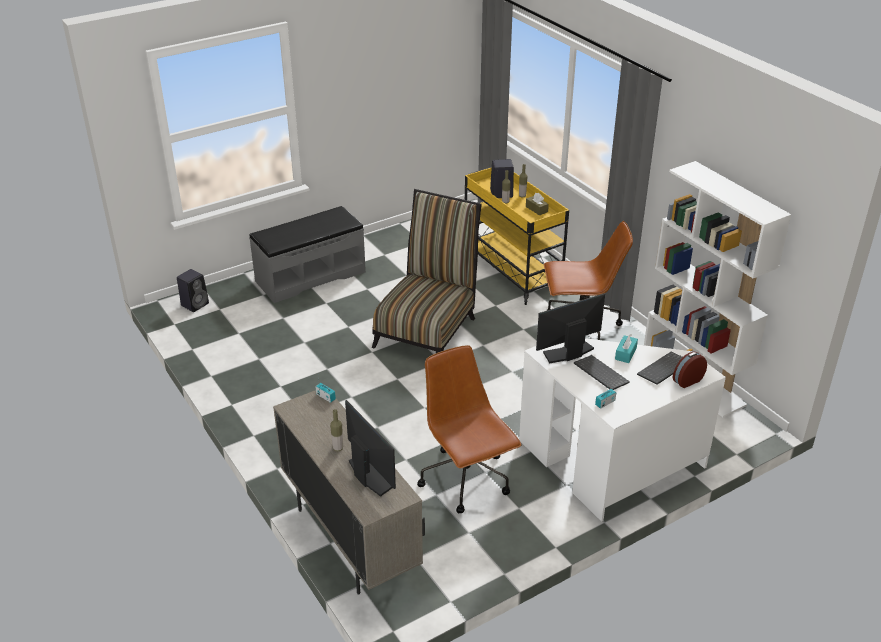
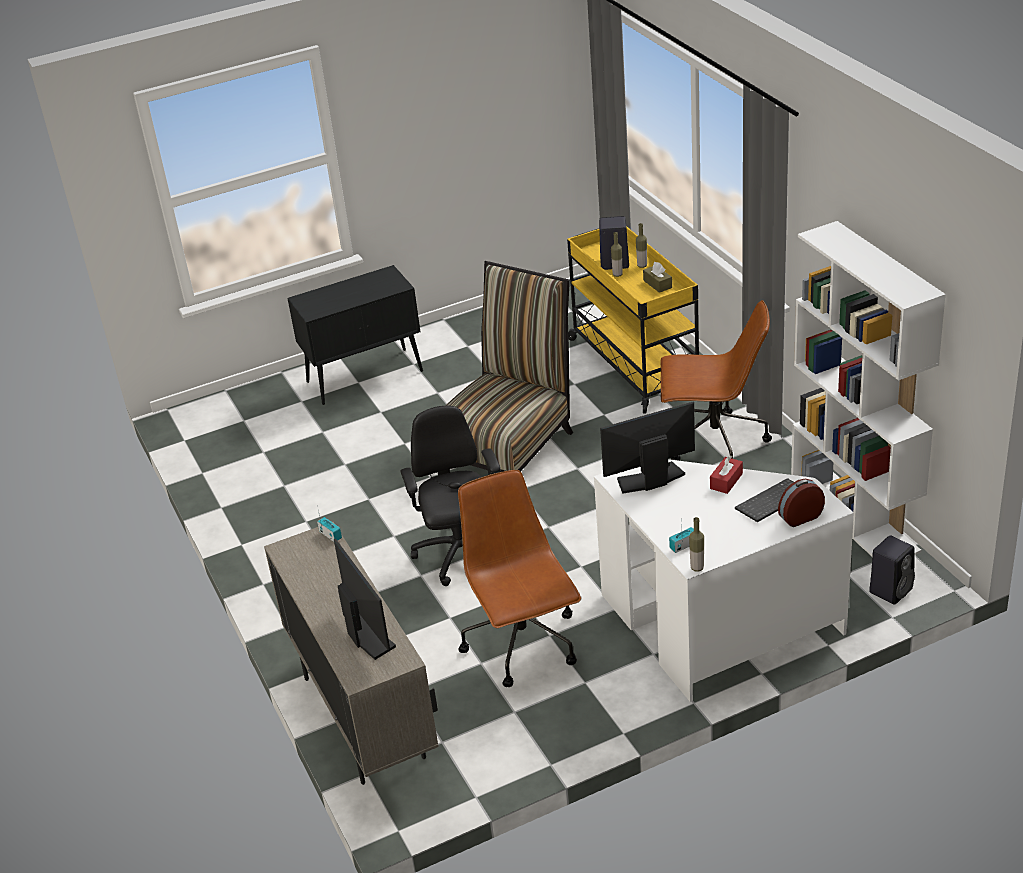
camera: 10 degrees right, 0 degrees up
black speaker [177,269,209,312] -> black speaker moved to [869,535,915,605]
grey bench [249,206,366,303] -> black cabinet [287,265,423,405]
bottle [330,409,343,451] -> bottle moved to [689,517,704,572]
keyboard [574,355,630,390] -> none
turquoise tissue box [615,334,638,363] -> red tissue box [710,455,743,494]
none -> black office chair [401,406,501,586]

